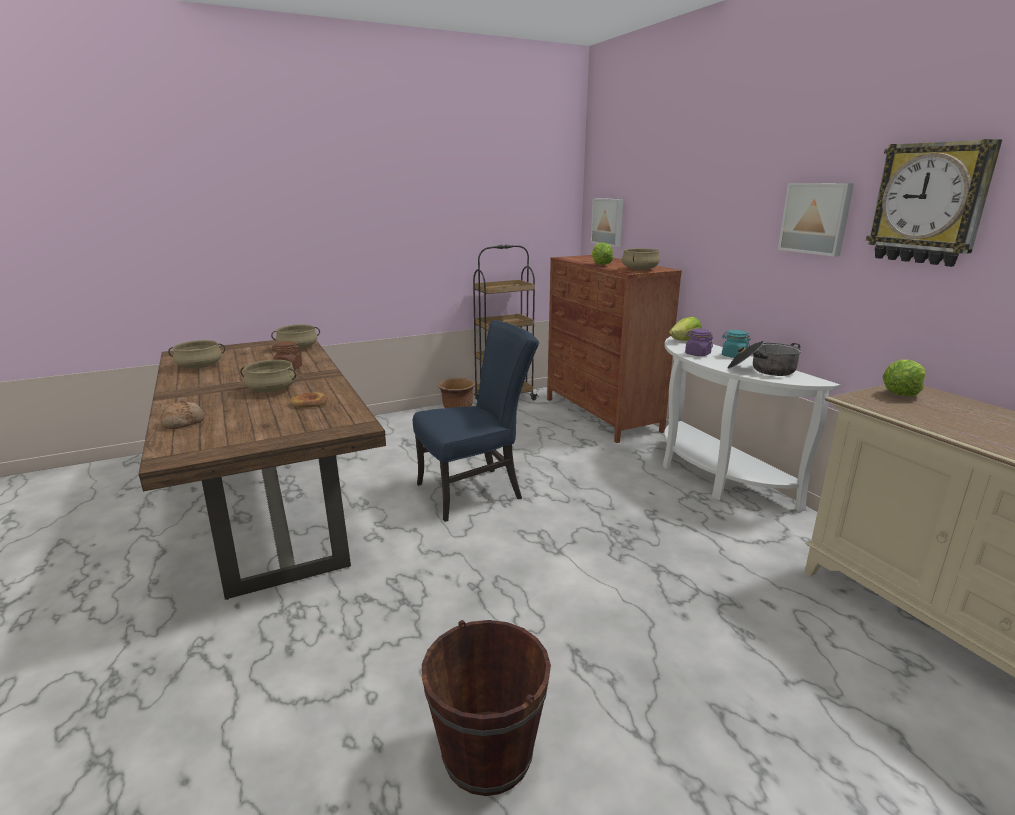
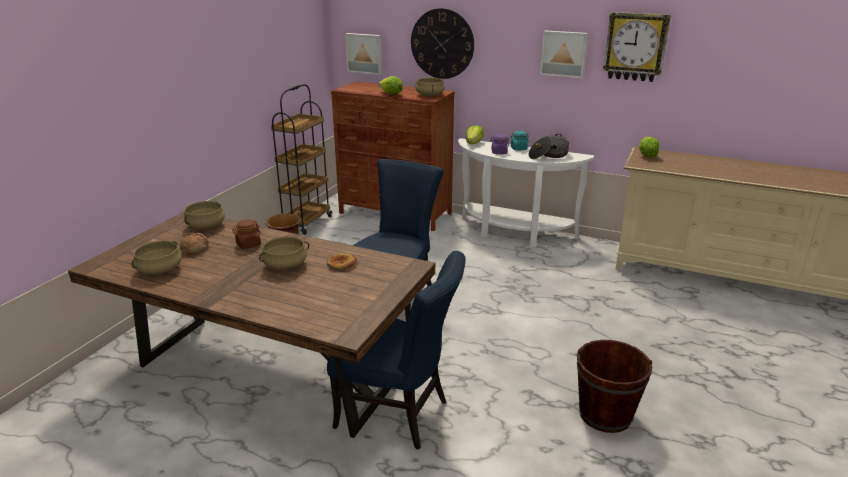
camera: 40 degrees left, 5 degrees up
bread [160,400,205,429] -> bread moved to [180,232,209,255]
none -> blue chair [327,251,466,450]
none -> wall clock [411,8,474,79]

